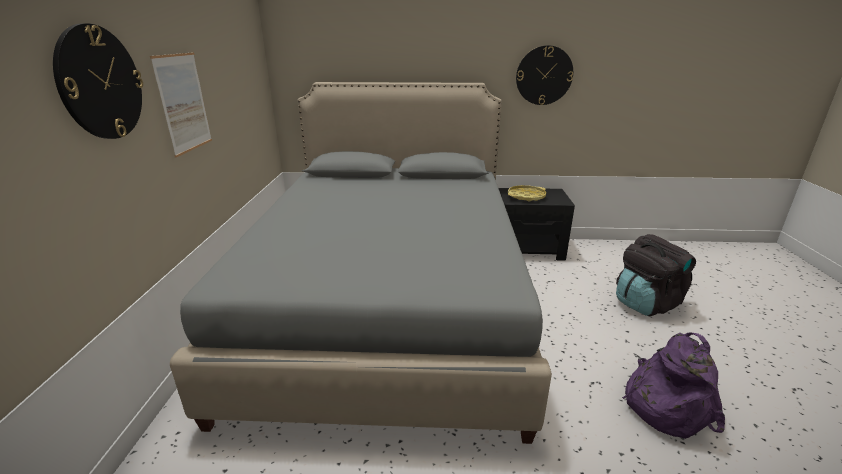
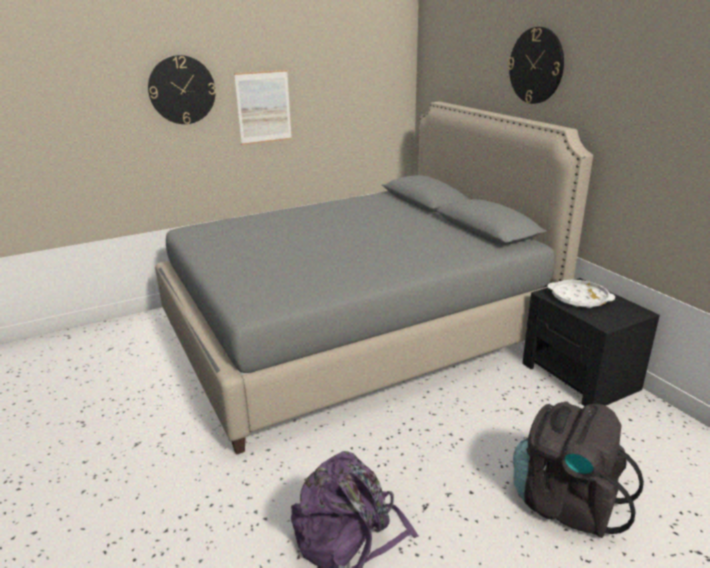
camera: 60 degrees right, 0 degrees up
yellow tray [508,185,546,202] -> white tray [547,280,615,308]
wall clock [516,45,573,105] -> wall clock moved to [508,27,564,104]

